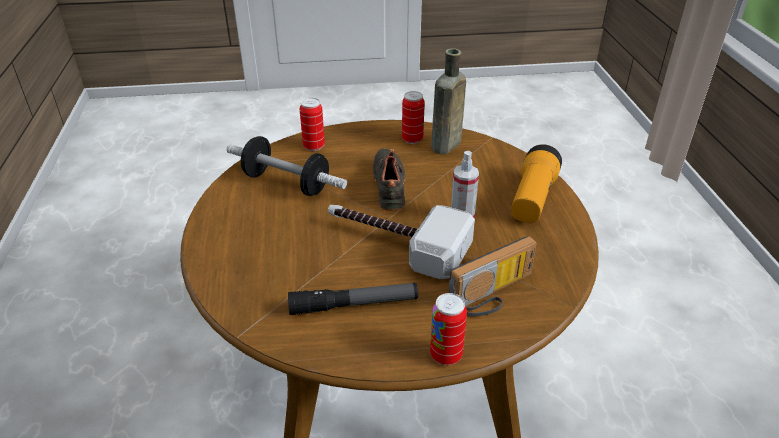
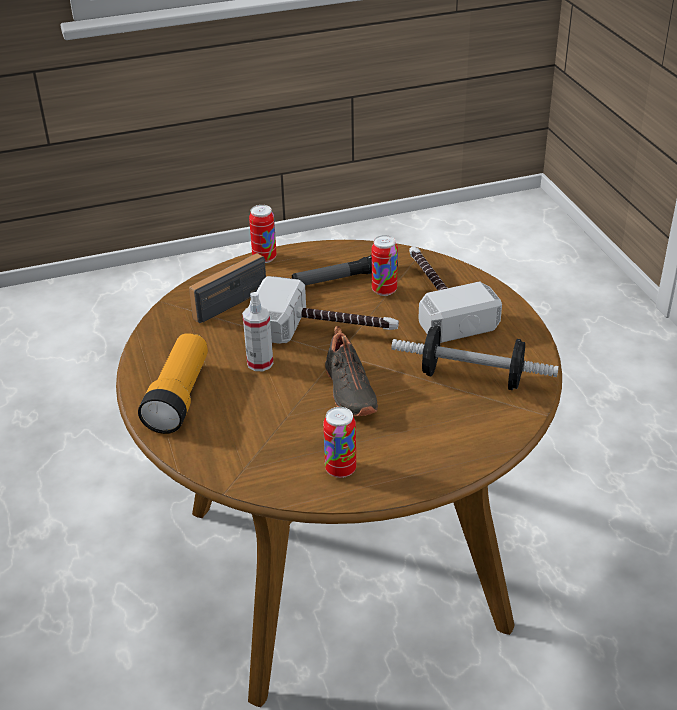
camera: 170 degrees right, 0 degrees up
can [300,98,325,151] -> can moved to [372,235,398,296]
brown bottle [431,48,466,154] -> none
none -> hammer [409,246,502,343]

